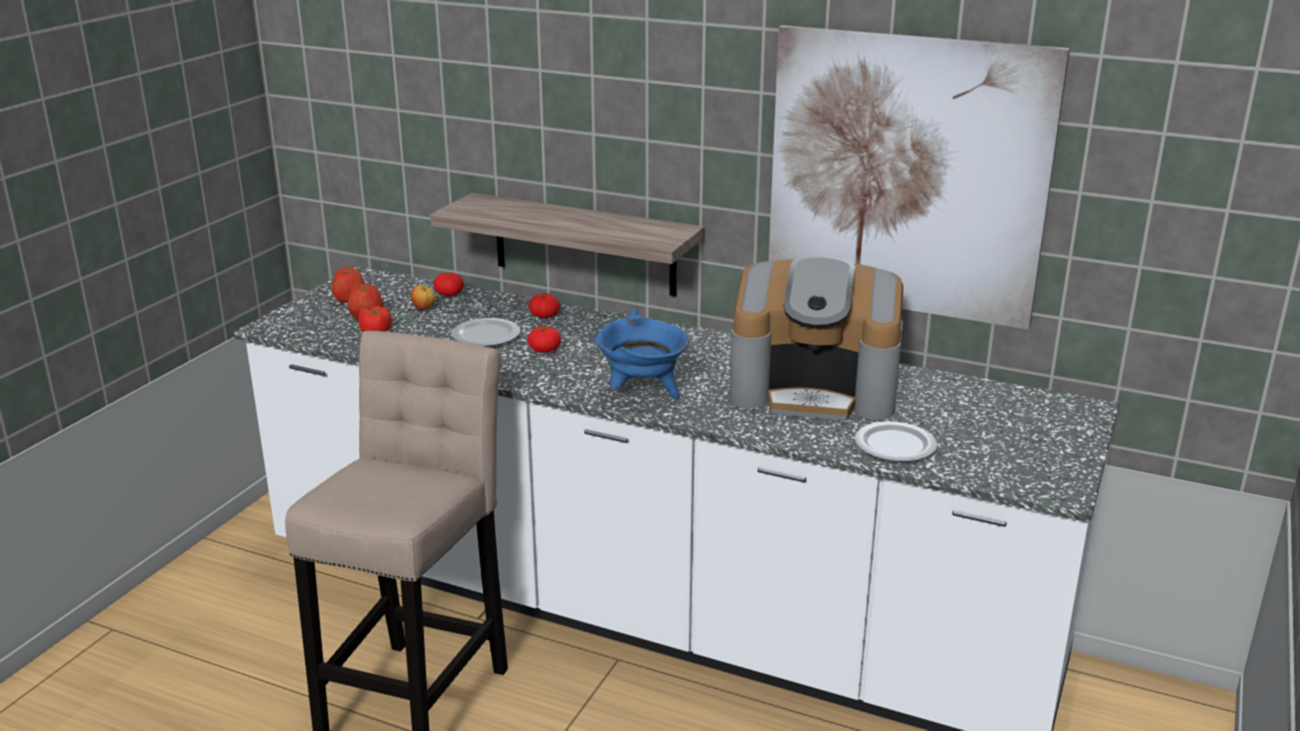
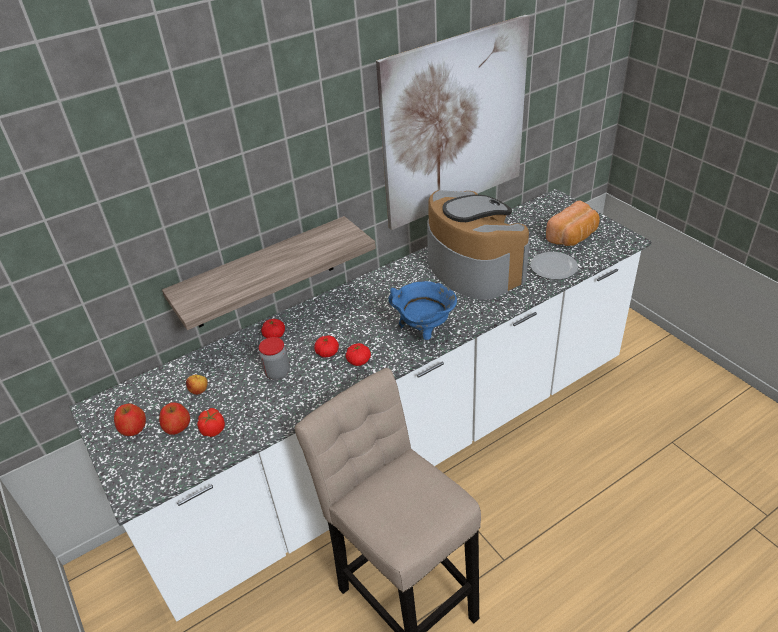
camera: 55 degrees left, 15 degrees up
tomato [434,272,464,296] -> tomato moved to [346,343,371,366]
plate [452,318,520,347] -> jar [259,337,290,380]
coffee machine [729,256,904,421] -> coffee machine turned 75 degrees counterclockwise [427,190,530,300]
none -> bread [546,200,600,246]

